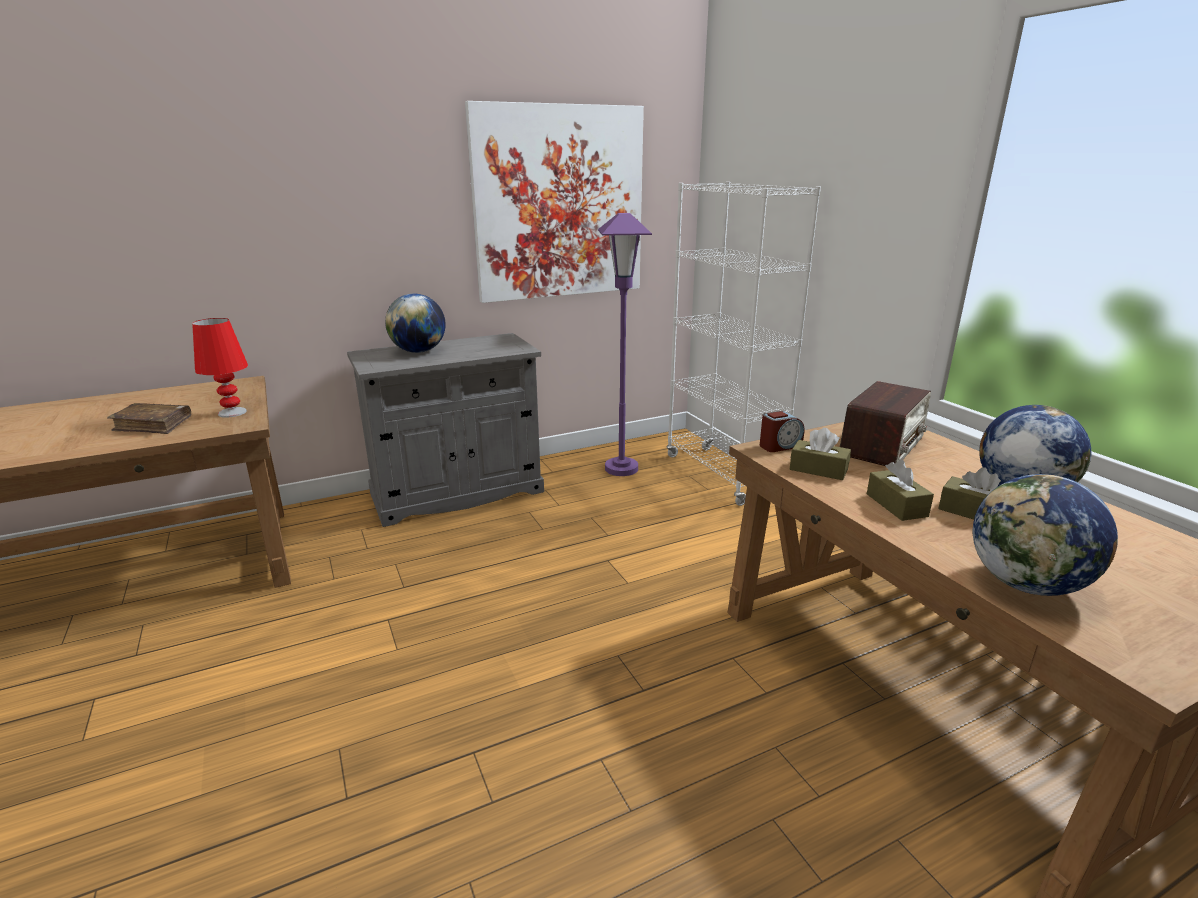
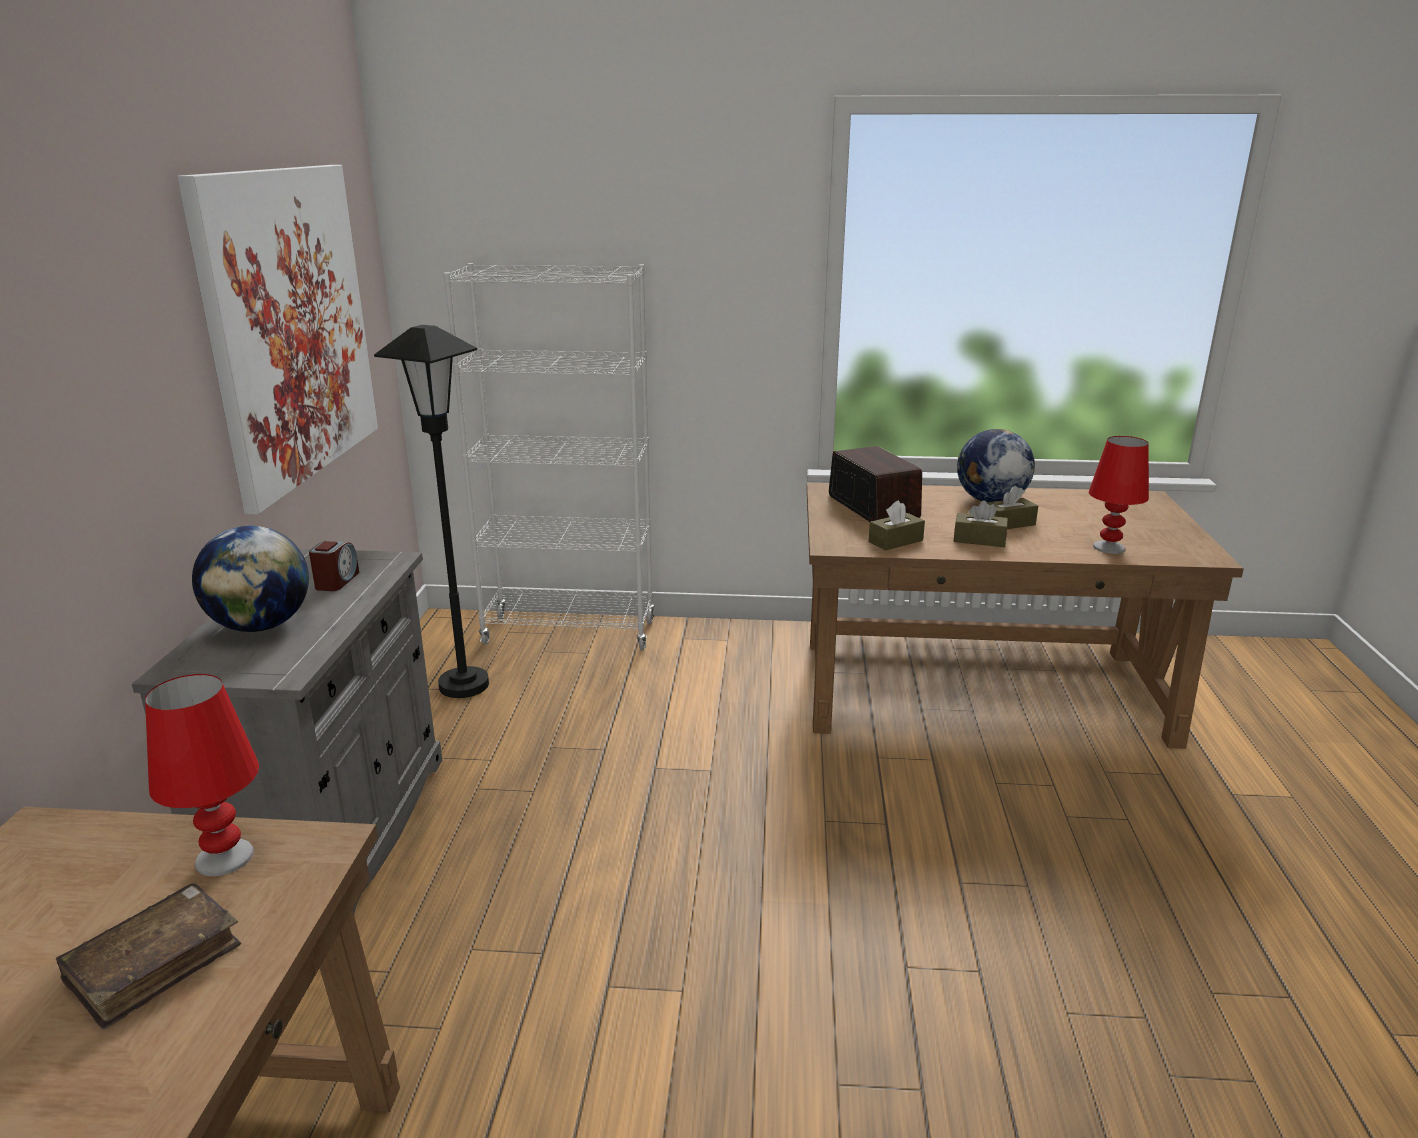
camera: 60 degrees left, 0 degrees up
purple floor lamp [598,213,652,476] -> black floor lamp [374,325,489,698]
alarm clock [760,411,804,452] -> alarm clock moved to [309,541,359,591]
globe [973,474,1118,596] -> red table lamp [1089,436,1149,554]

